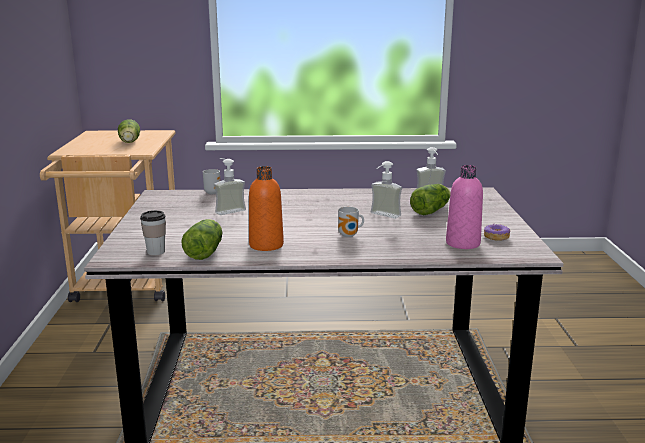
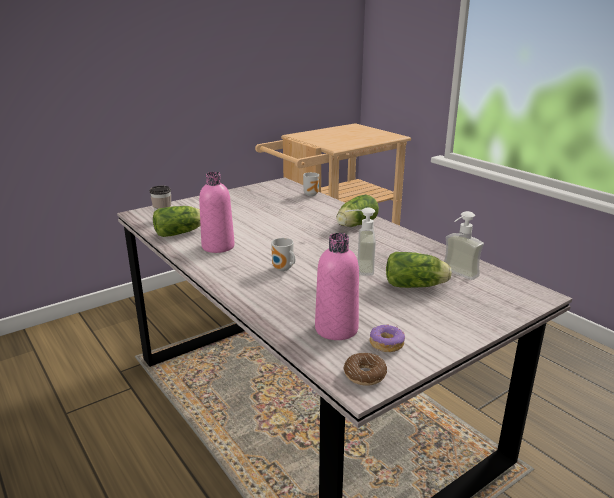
camera: 55 degrees right, 5 degrees up
lettuce [118,119,140,143] -> lettuce moved to [336,195,379,227]
soap dispenser [214,158,246,215] -> none
orange bottle [249,166,284,251] -> pink bottle [199,172,235,253]
none -> donut [344,353,387,386]

